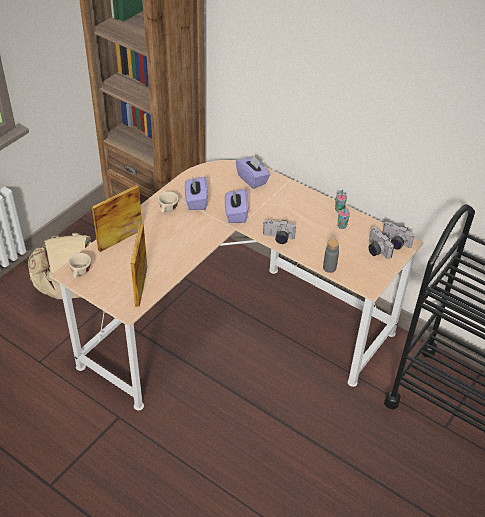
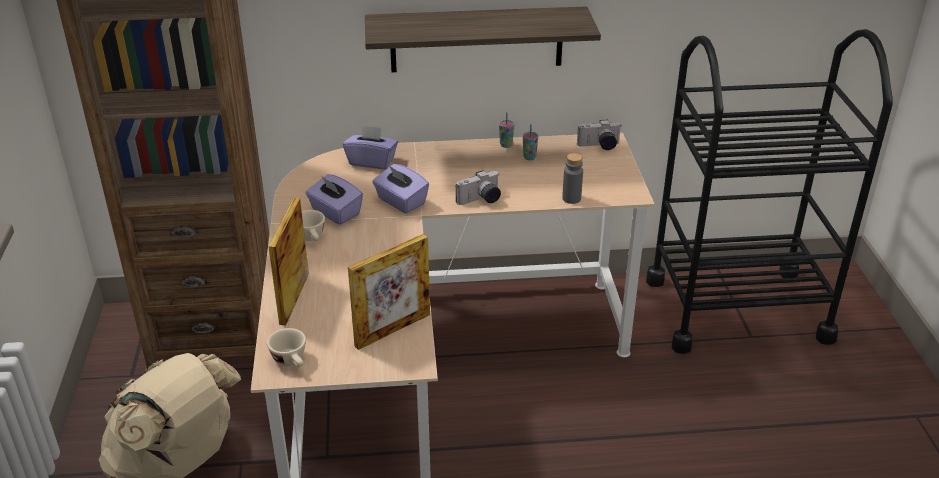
camera: 40 degrees left, 10 degrees down
picture frame [131,224,147,307] -> picture frame turned 90 degrees counterclockwise [348,234,430,350]
camera [369,227,394,259] -> none
none -> shelf [365,6,601,72]

